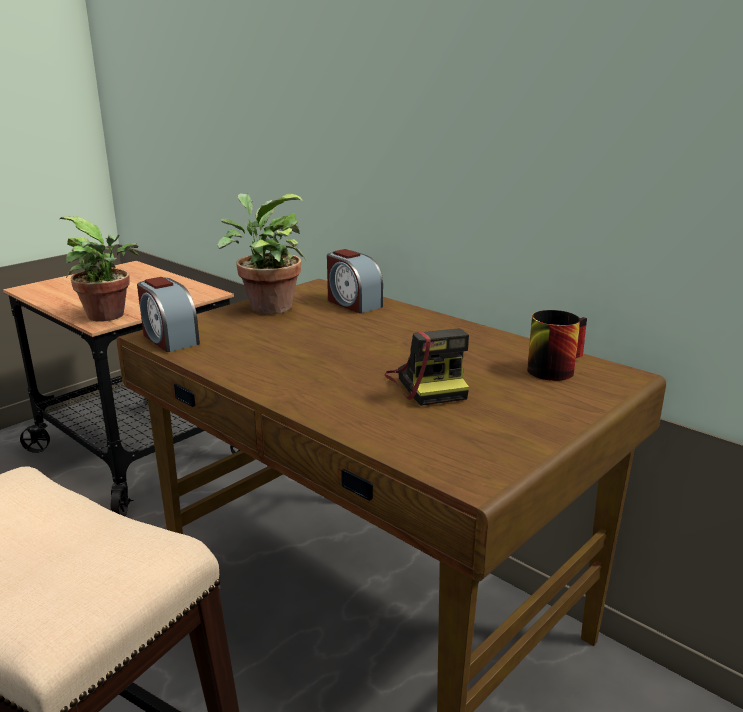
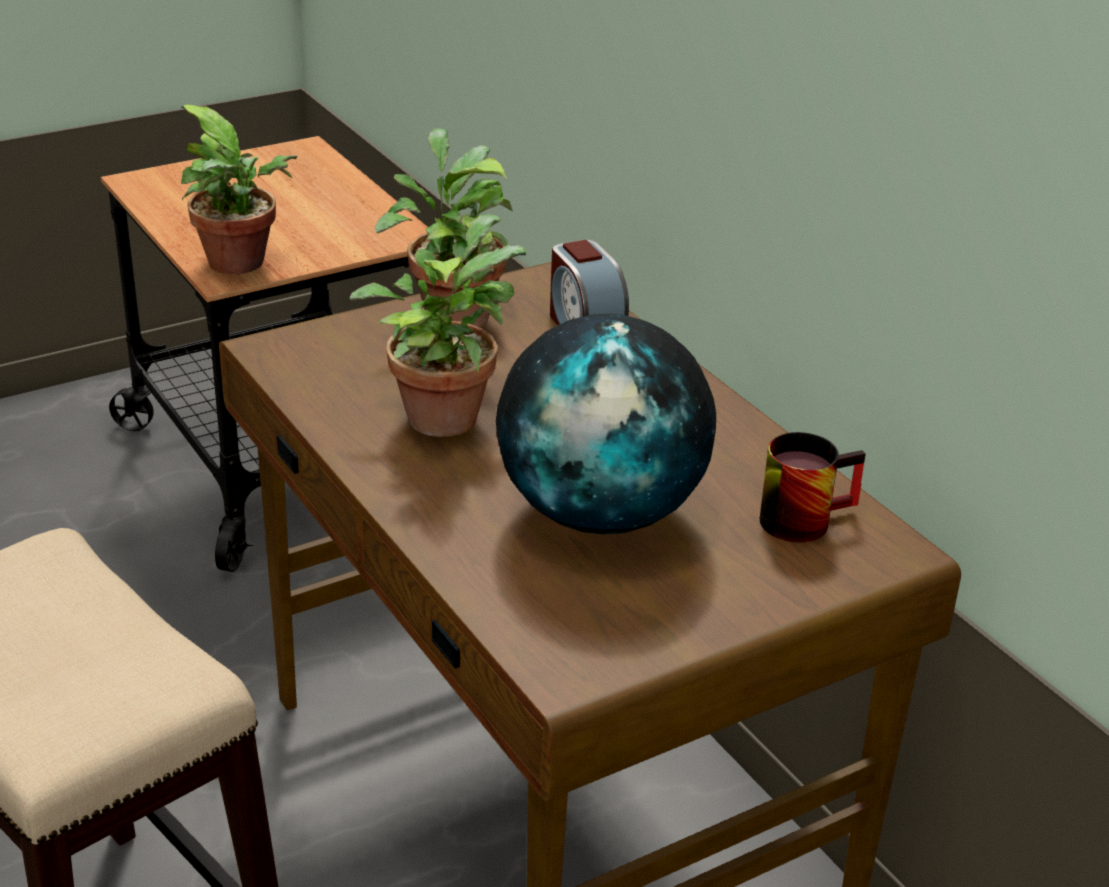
camera: 15 degrees right, 10 degrees up
alarm clock [137,277,200,352] -> none
camera [385,329,469,406] -> globe [496,314,716,535]
none -> potted plant [349,214,526,437]

